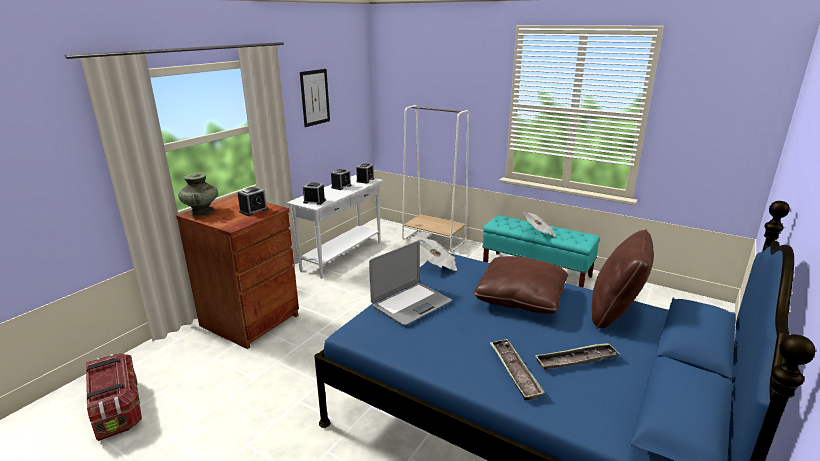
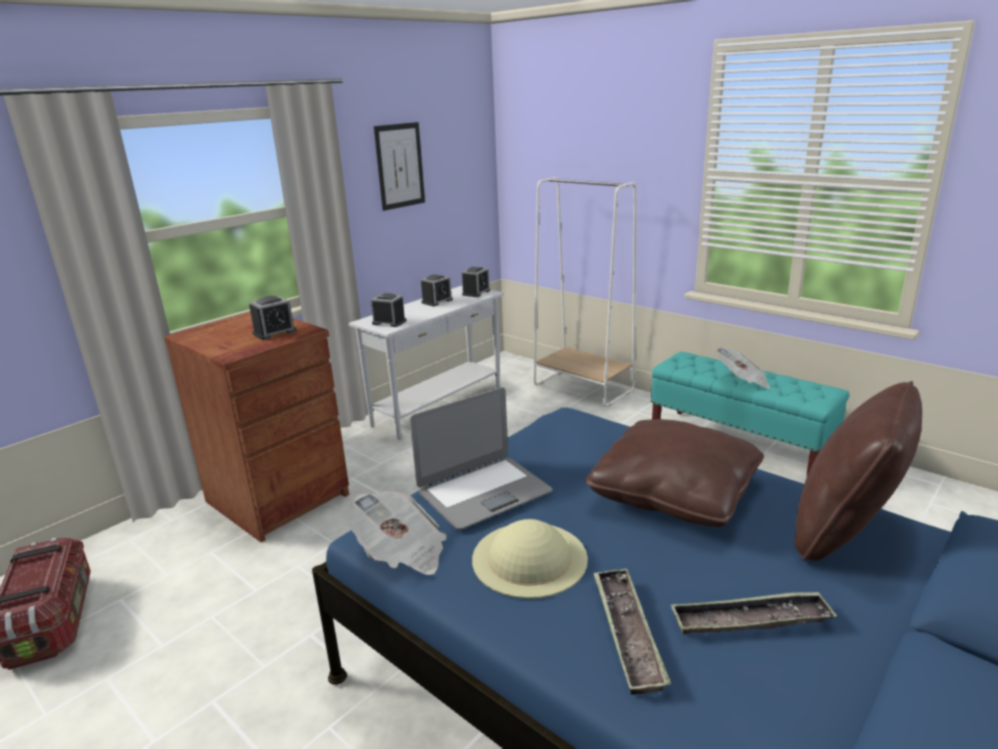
camera: 10 degrees right, 0 degrees up
turquoise vase [178,173,218,216] -> none
newspaper [416,239,457,271] -> newspaper moved to [349,491,447,575]
none -> beige hat [472,519,588,599]

